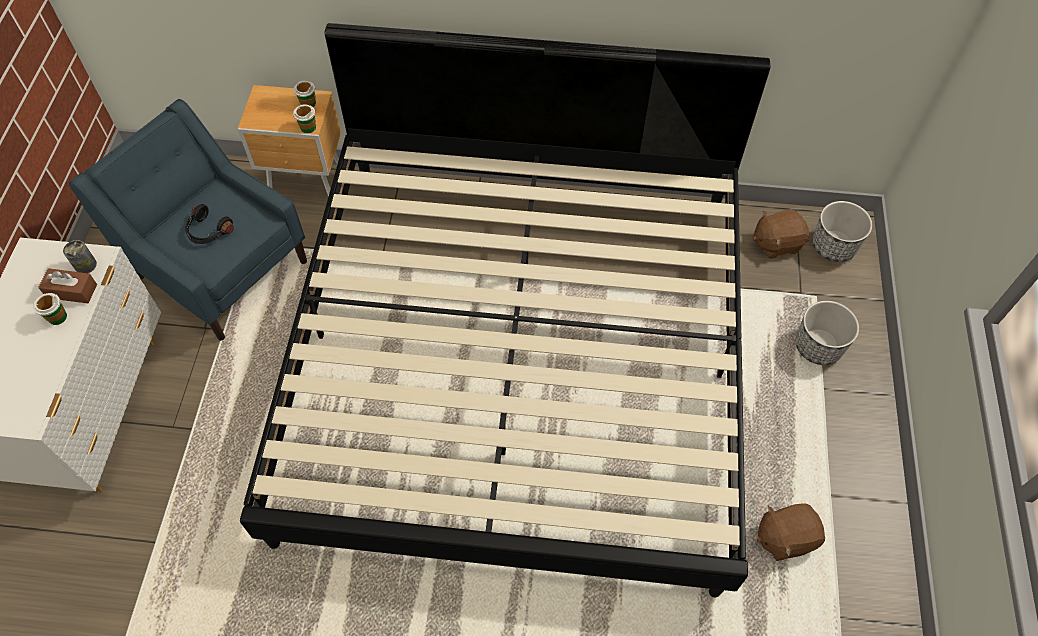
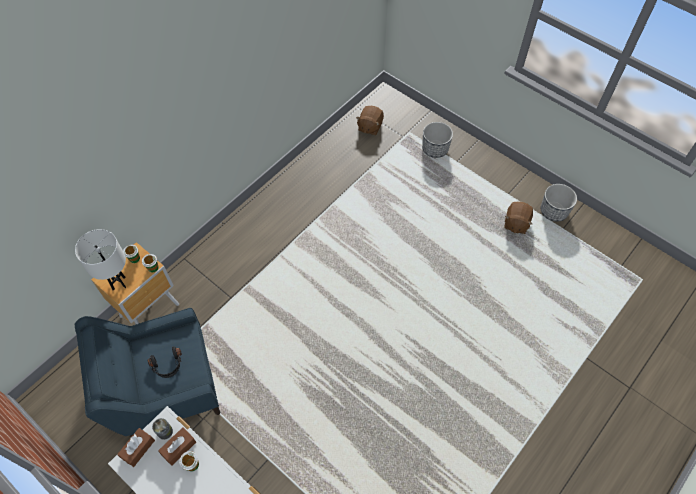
camera: 55 degrees left, 0 degrees up
bed [240,23,770,598] -> none
planter [812,201,872,262] -> planter moved to [541,184,577,222]
none -> white table lamp [75,229,126,290]
none -> brown tissue box [117,428,155,467]

